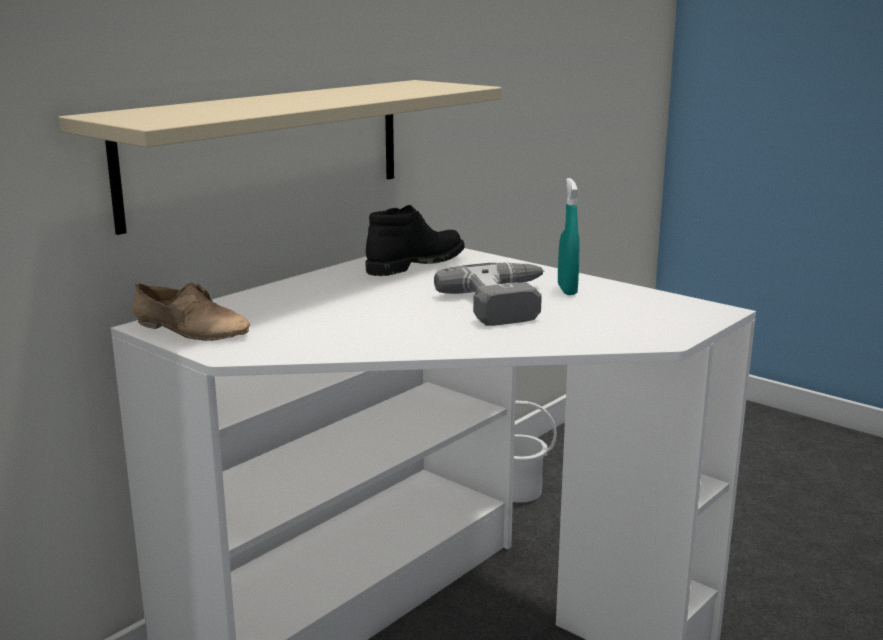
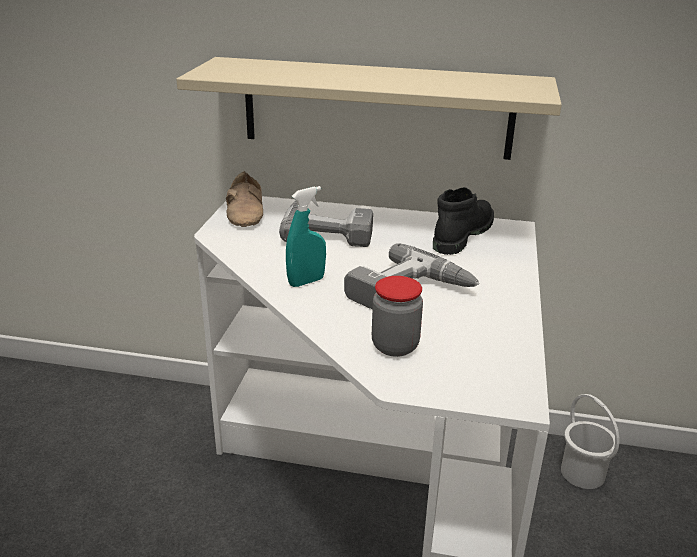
camera: 60 degrees right, 10 degrees up
black boot [365,205,465,276] -> black boot turned 75 degrees counterclockwise [433,187,494,255]
turquoise spray bottle [558,178,580,295] -> turquoise spray bottle moved to [286,186,326,287]
none -> power drill [279,201,373,247]
none -> jar [372,276,423,357]

